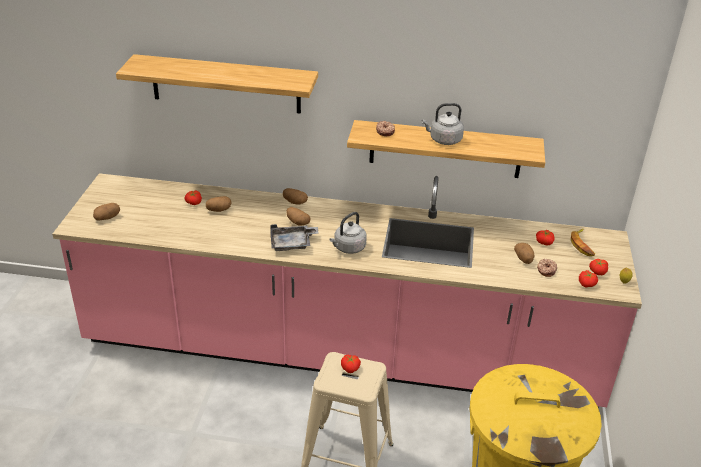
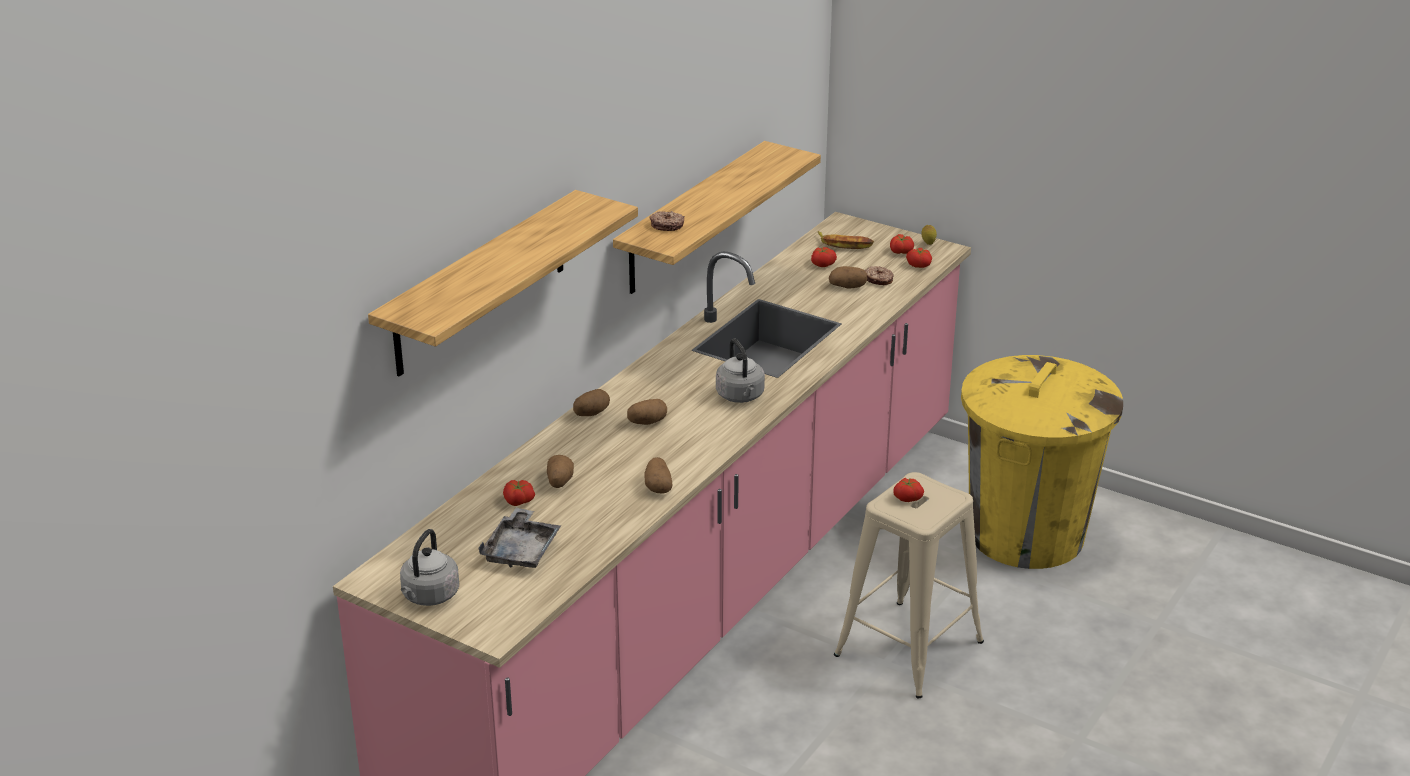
camera: 65 degrees left, 5 degrees down
potato [93,203,120,221] -> potato moved to [644,457,673,494]
grey tray [270,224,319,251] -> grey tray moved to [478,508,561,568]
grey kettle [422,103,464,145] -> grey kettle moved to [400,529,459,606]

